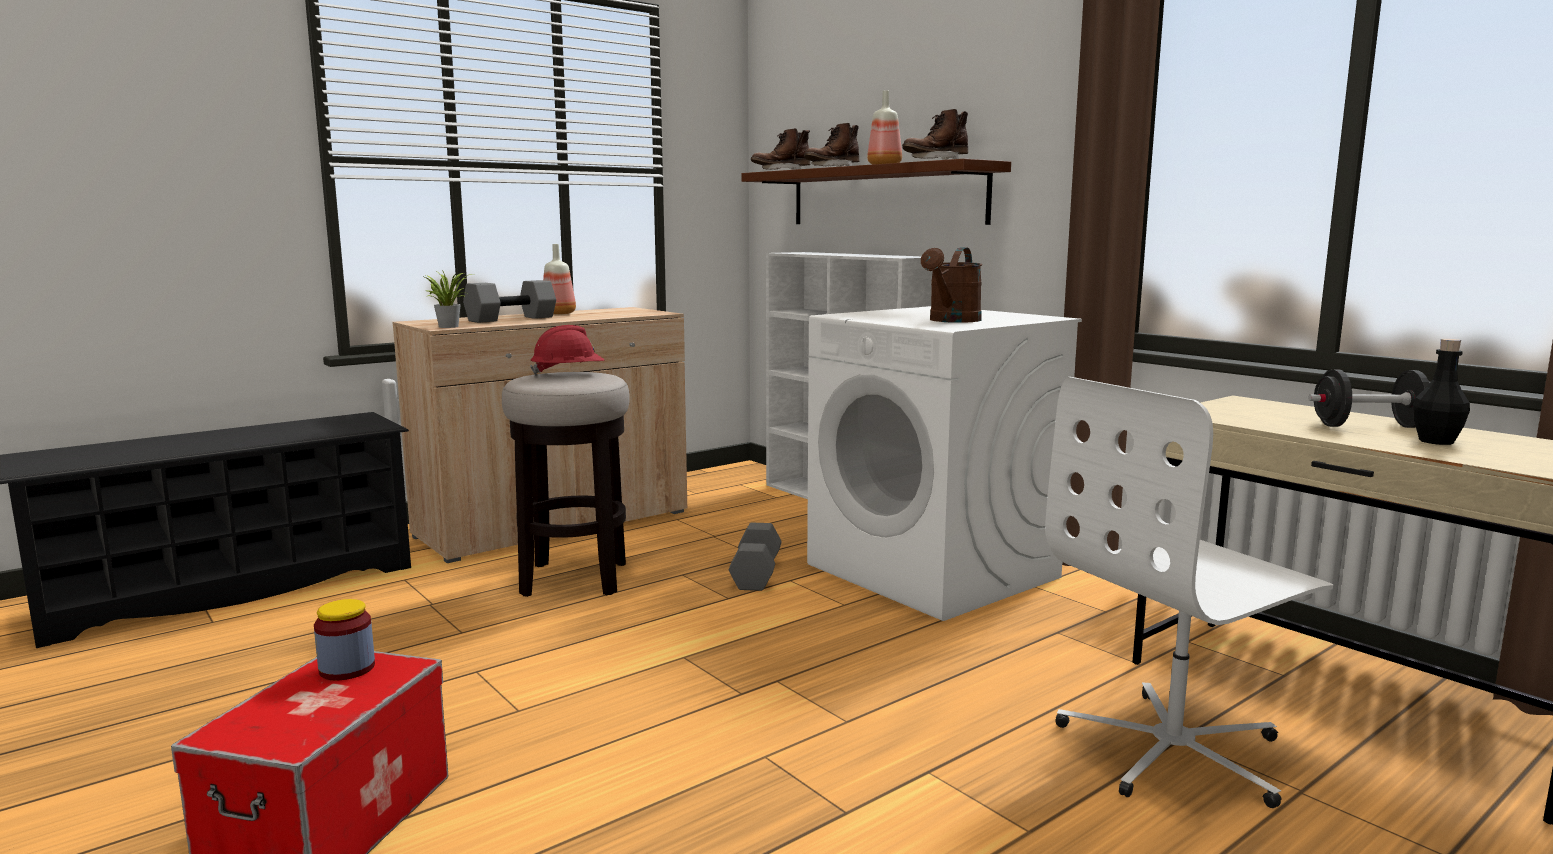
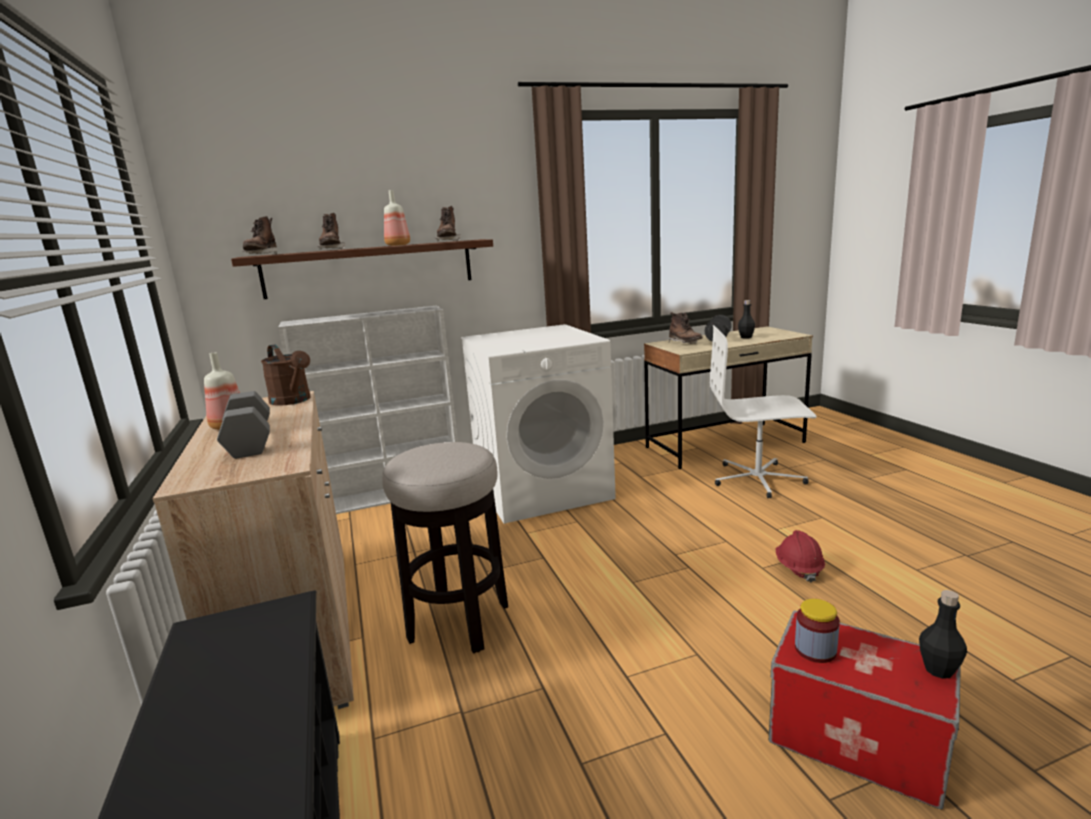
camera: 70 degrees left, 5 degrees up
potted plant [425,270,473,328] -> none
red hard hat [530,325,604,376] -> red hard hat moved to [776,530,825,583]
grey dumbbell [729,522,782,591] -> none
brown watering can [921,247,982,323] -> brown watering can moved to [261,344,310,406]
white office chair [1045,377,1334,808] -> white office chair turned 105 degrees clockwise [710,325,817,498]
none -> brown boot [669,312,703,344]
none -> black bottle [919,590,967,679]

